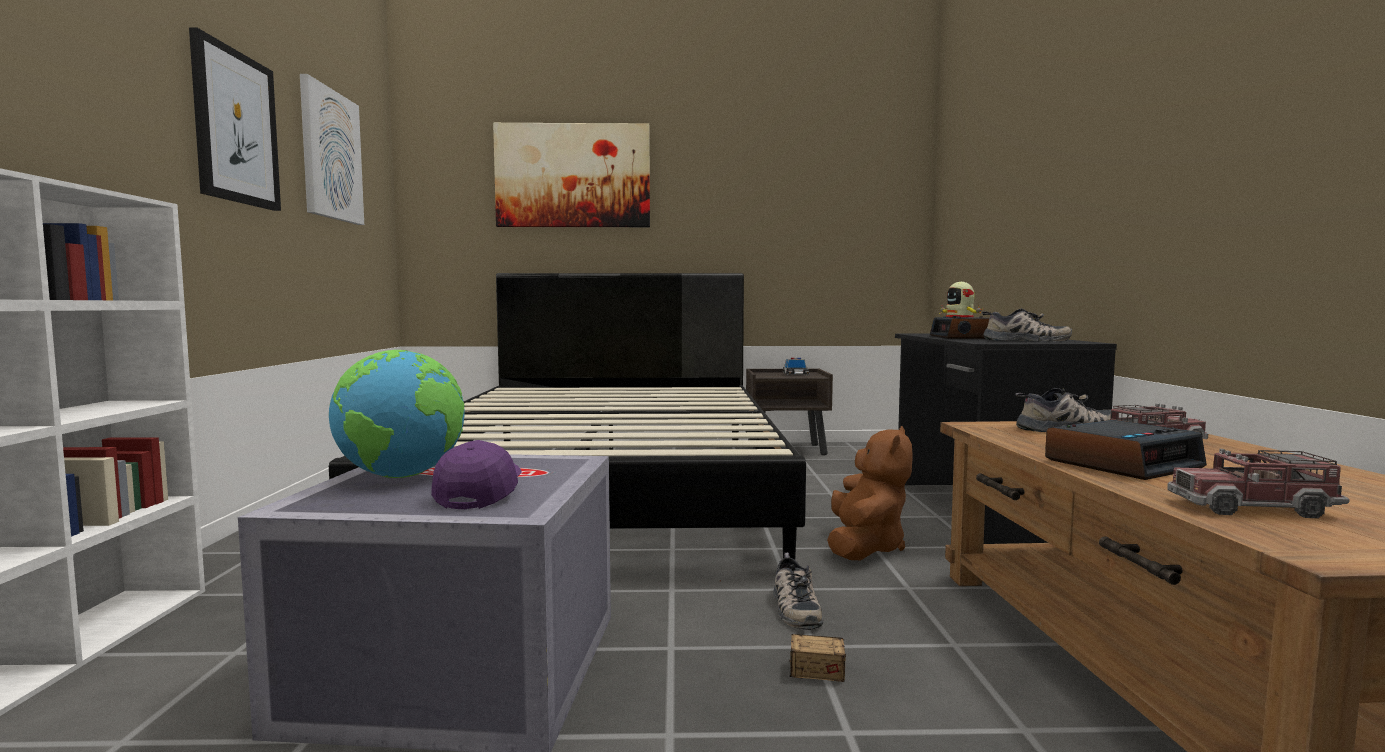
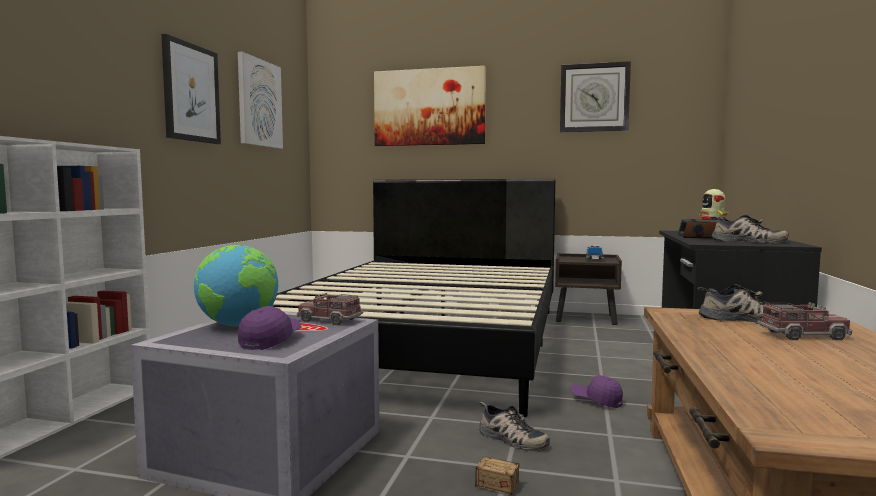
camera: 15 degrees right, 0 degrees up
shoe [773,553,823,630] -> shoe turned 60 degrees counterclockwise [479,402,550,451]
brown plush toy [827,426,913,560] -> purple cap [571,375,623,408]
alarm clock [1045,420,1207,480] -> none
toy truck [1167,449,1350,518] -> toy truck moved to [297,293,363,325]
none -> wall clock [560,61,631,132]

